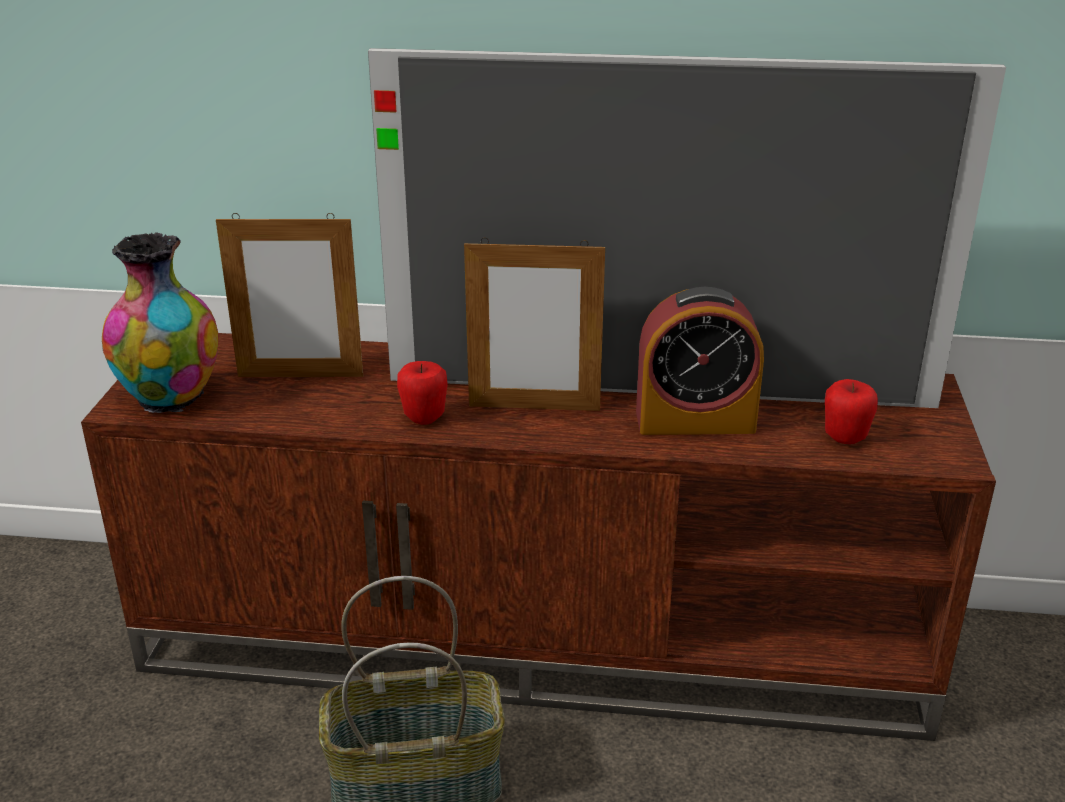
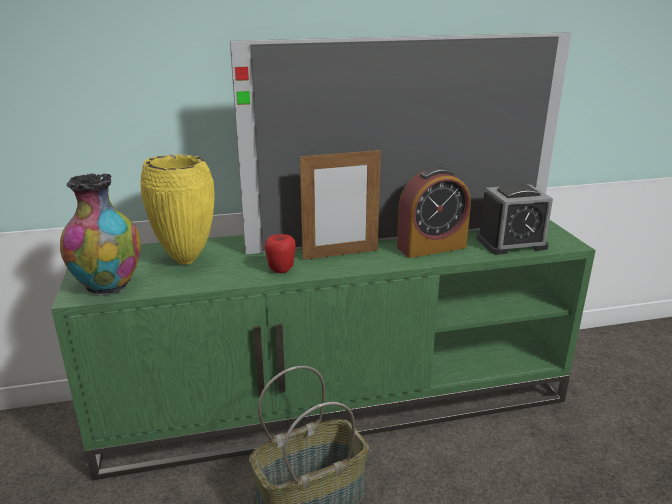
camera: 20 degrees left, 5 degrees down
brown tv stand [81,333,996,741] -> green tv stand [51,220,596,480]
picture frame [216,213,363,377] -> yellow vase [141,154,215,265]
apple [825,379,878,444] -> alarm clock [476,184,553,255]

